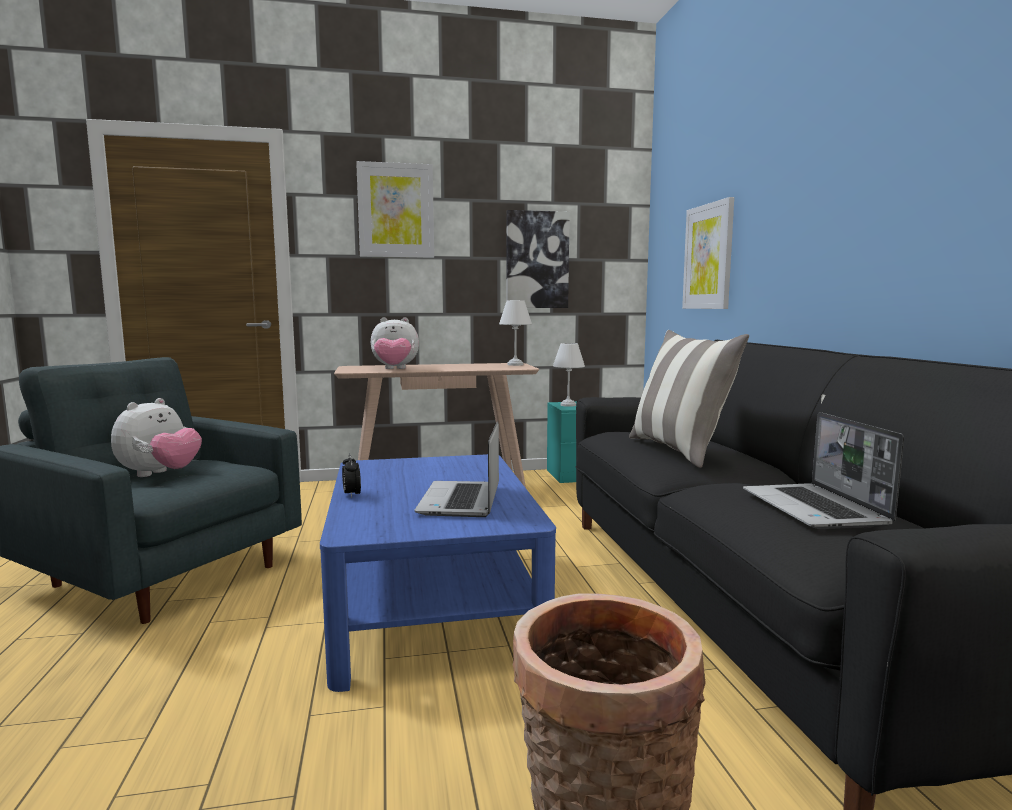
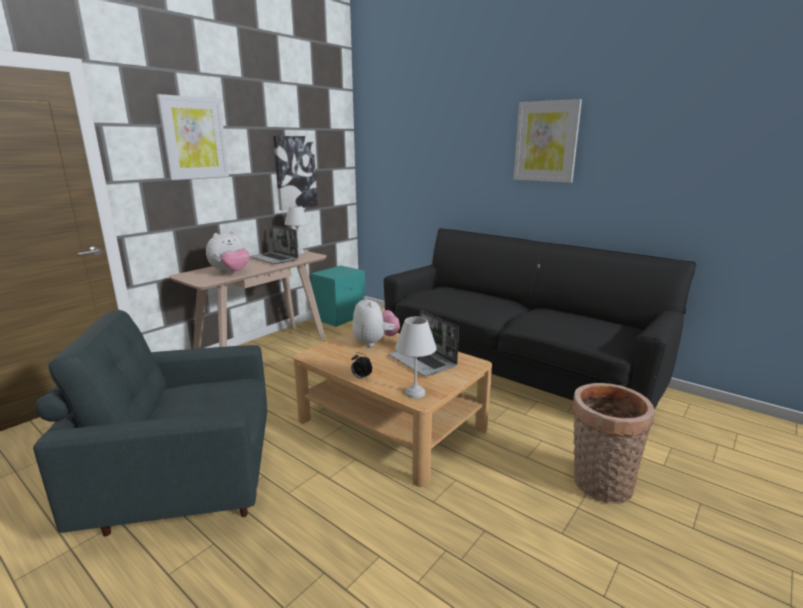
camera: 40 degrees left, 10 degrees up
plush toy [111,398,202,477] -> plush toy moved to [352,296,400,347]
blue coffee table [320,454,556,692] -> beige coffee table [293,331,492,487]
white table lamp [553,343,585,407] -> white table lamp moved to [395,317,437,398]
pillow [629,330,749,468] -> none
picture [682,197,734,309] -> picture moved to [514,99,582,183]
laptop [743,412,904,529] -> laptop moved to [250,225,298,264]

